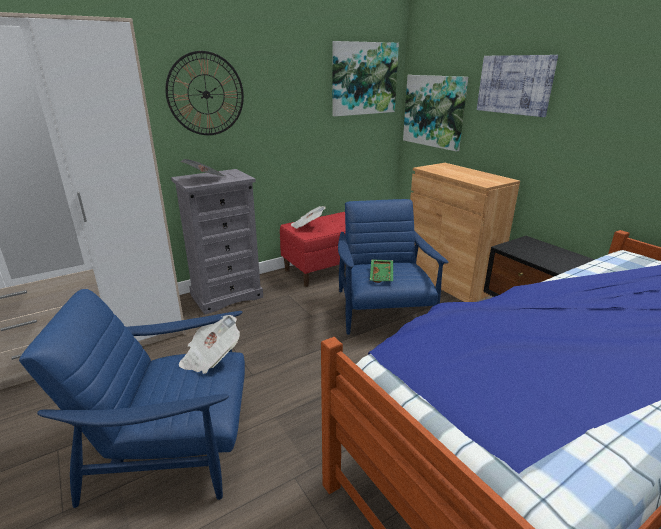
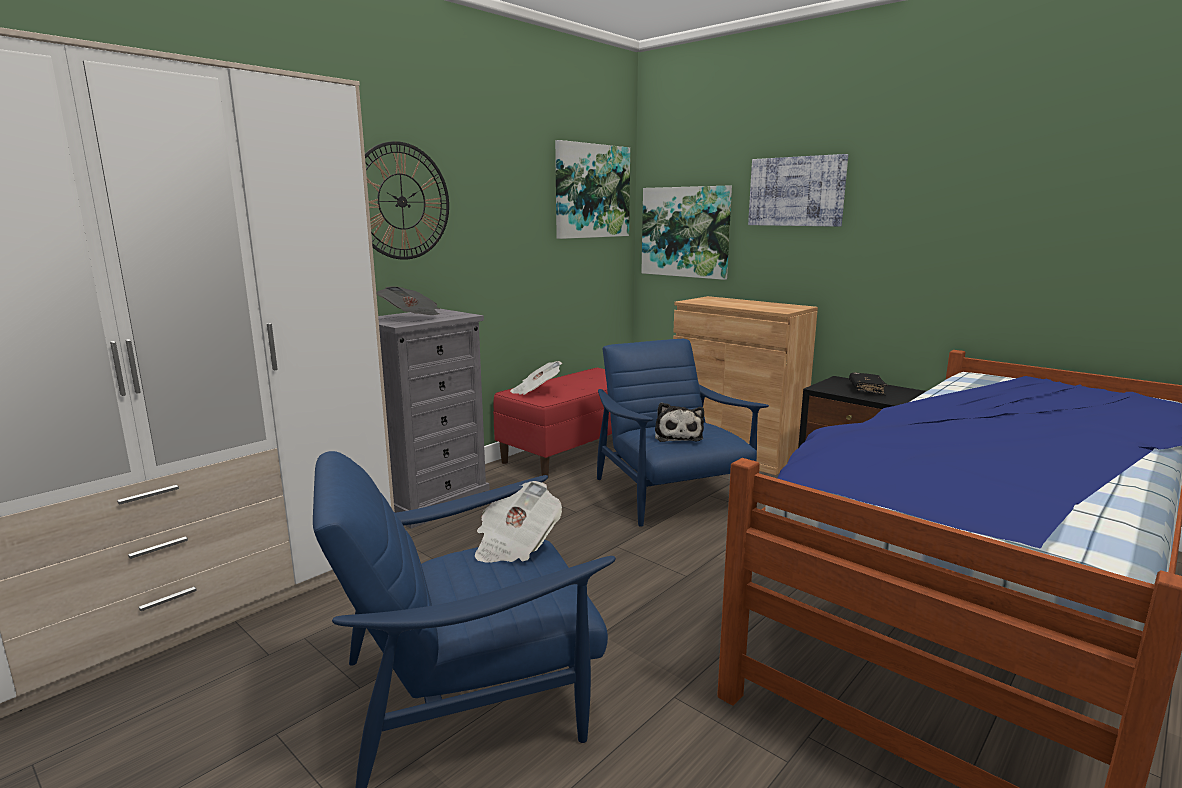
camera: 15 degrees left, 10 degrees down
green tray [370,260,393,283] -> plush toy [655,402,704,442]
none -> black book [849,373,888,395]

